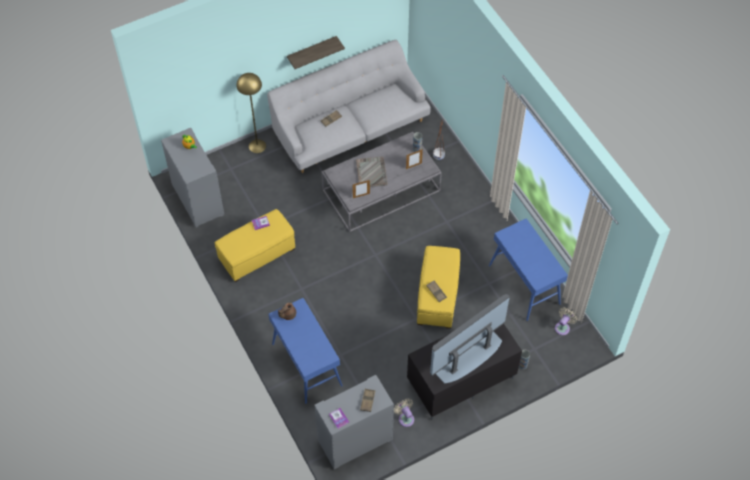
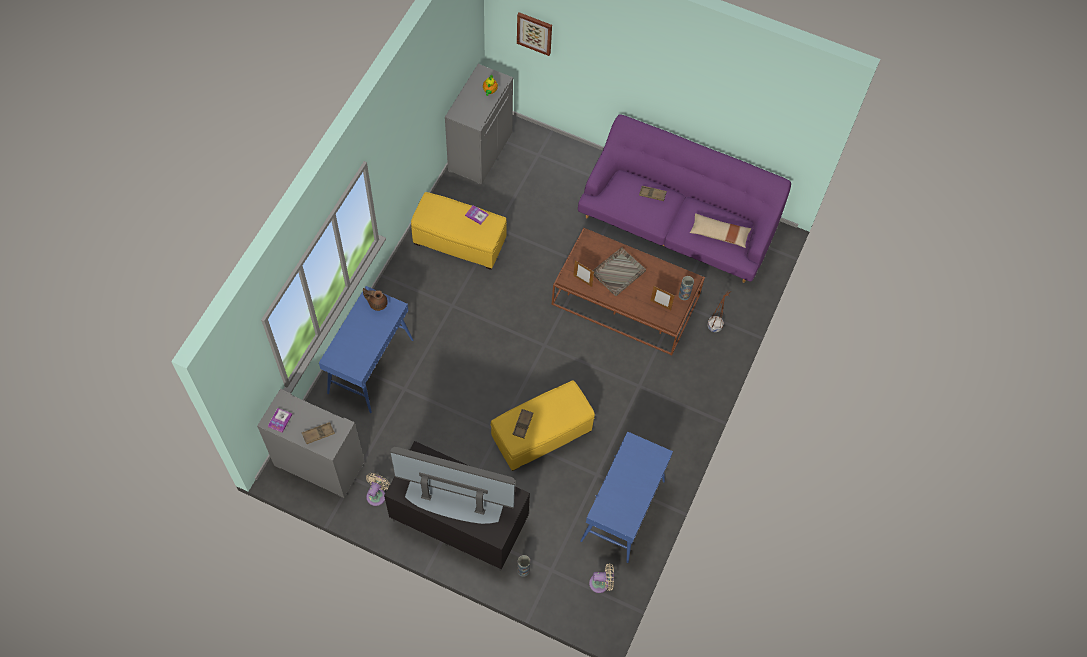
camera: 50 degrees right, 5 degrees up
yellow floor lamp [237,73,266,153] -> none
grey sofa [267,40,431,173] -> purple sofa [578,114,791,283]
shelf [287,36,345,69] -> none
grey coffee table [322,132,442,232] -> brown coffee table [552,228,705,355]
none -> picture [517,12,552,56]
none -> beige pillow [690,213,751,248]

